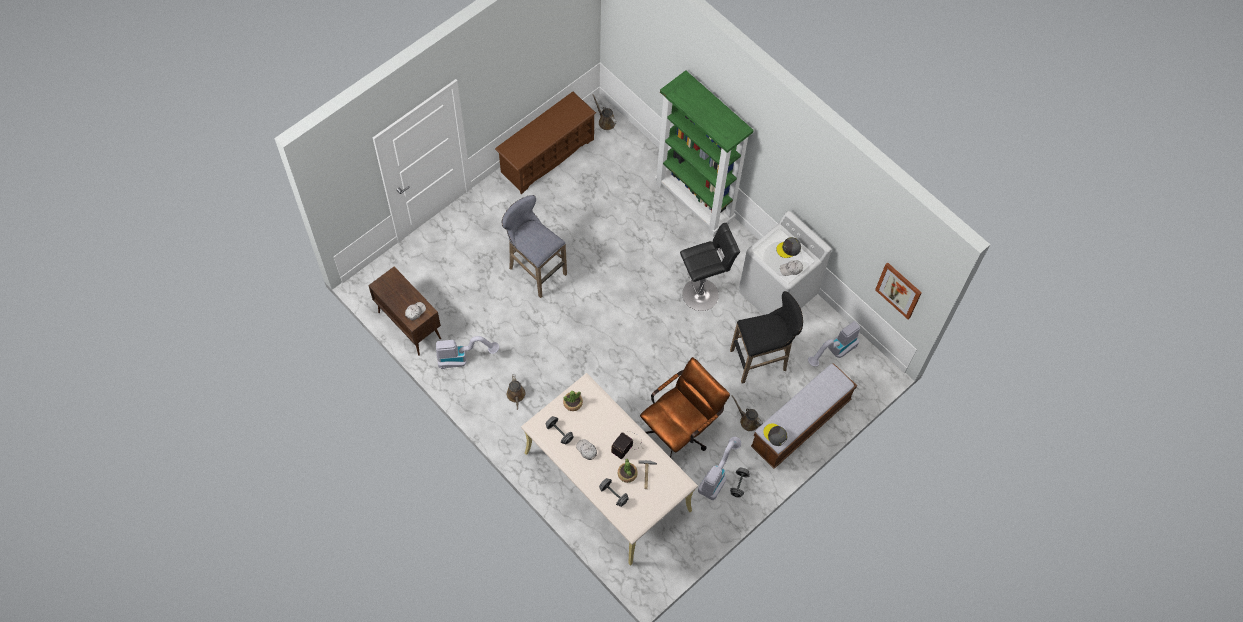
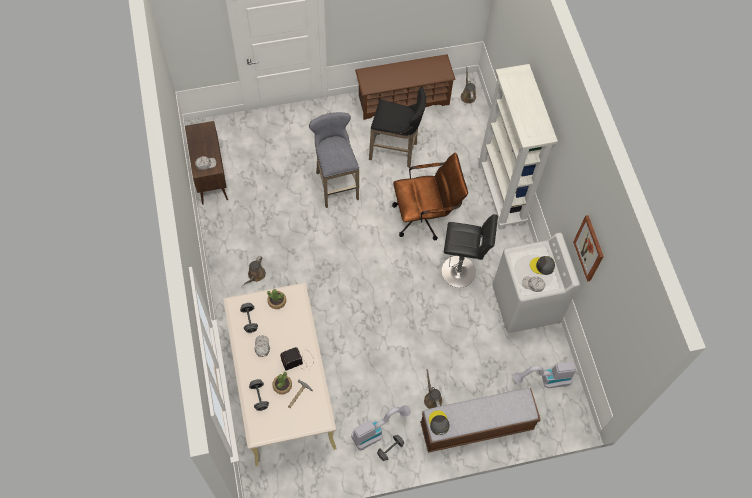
camera: 30 degrees right, 0 degrees up
vacuum cleaner [436,336,499,369] -> none
brown office chair [640,357,730,458] -> brown office chair moved to [392,153,468,240]
green bookcase [654,70,754,237] -> white bookcase [478,64,558,230]
black stool [730,291,803,384] -> black stool moved to [369,87,426,168]
picture [875,262,922,319] -> picture moved to [573,215,604,282]

